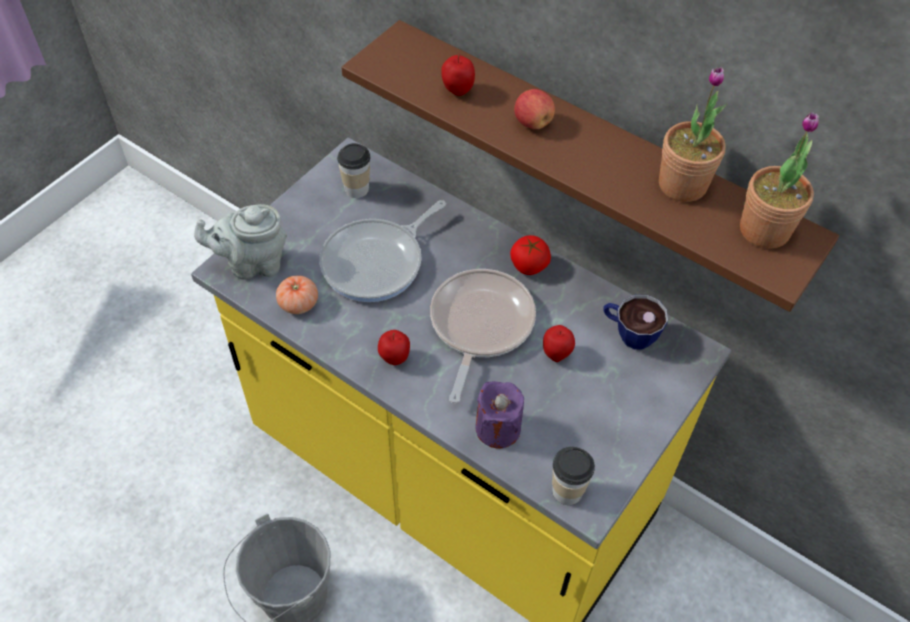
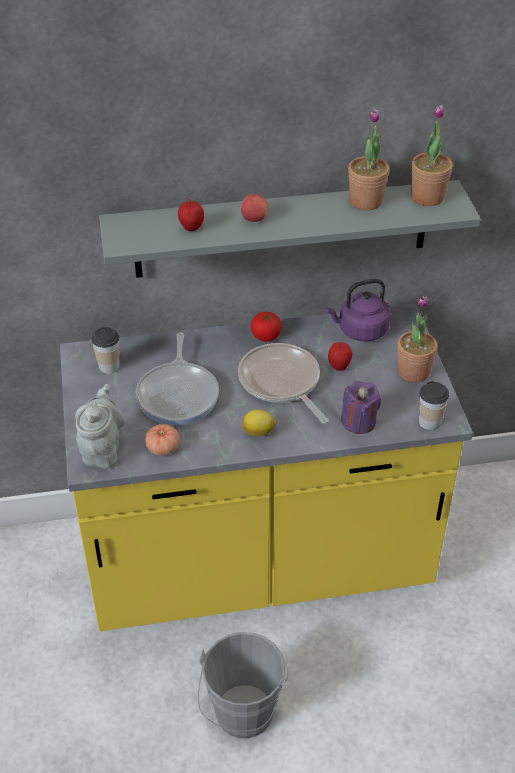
camera: 45 degrees left, 10 degrees down
grey teapot [194,204,287,280] -> grey teapot turned 150 degrees clockwise [75,384,125,468]
brown shelf [341,20,839,312] -> grey shelf [99,180,481,278]
apple [378,330,410,365] -> lemon [243,409,276,437]
cup [603,295,668,349] -> purple kettle [326,279,391,341]
none -> potted plant [398,296,437,382]

